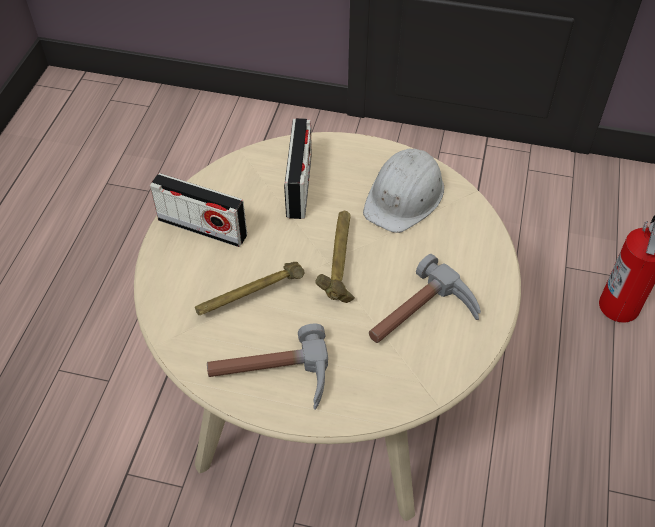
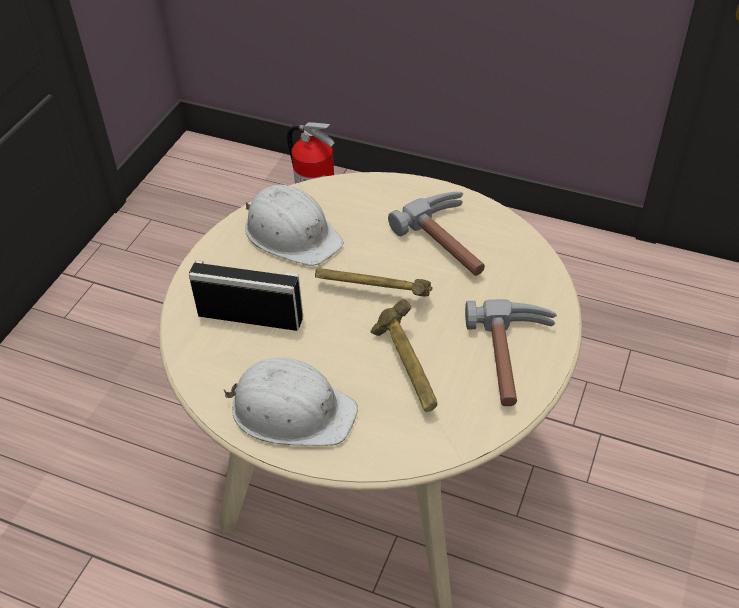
camera: 80 degrees left, 5 degrees down
radio [150,173,247,247] -> white hard hat [224,358,358,446]

